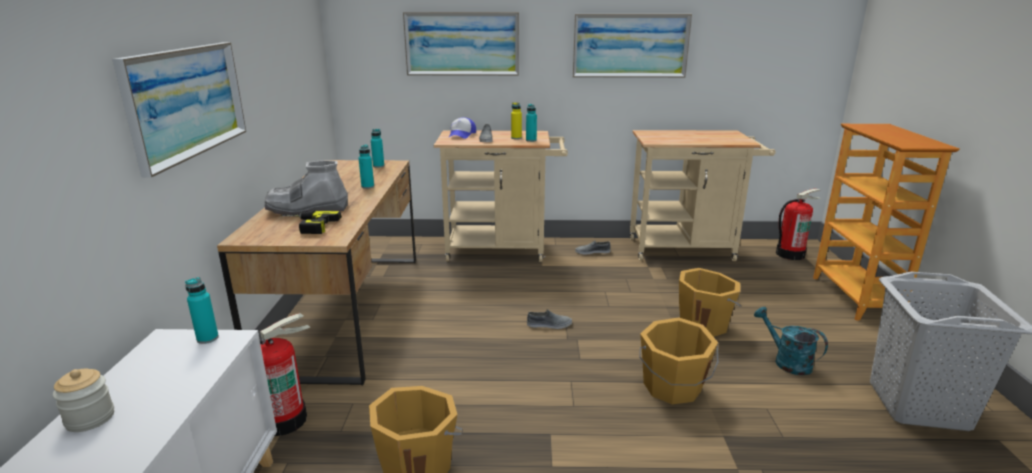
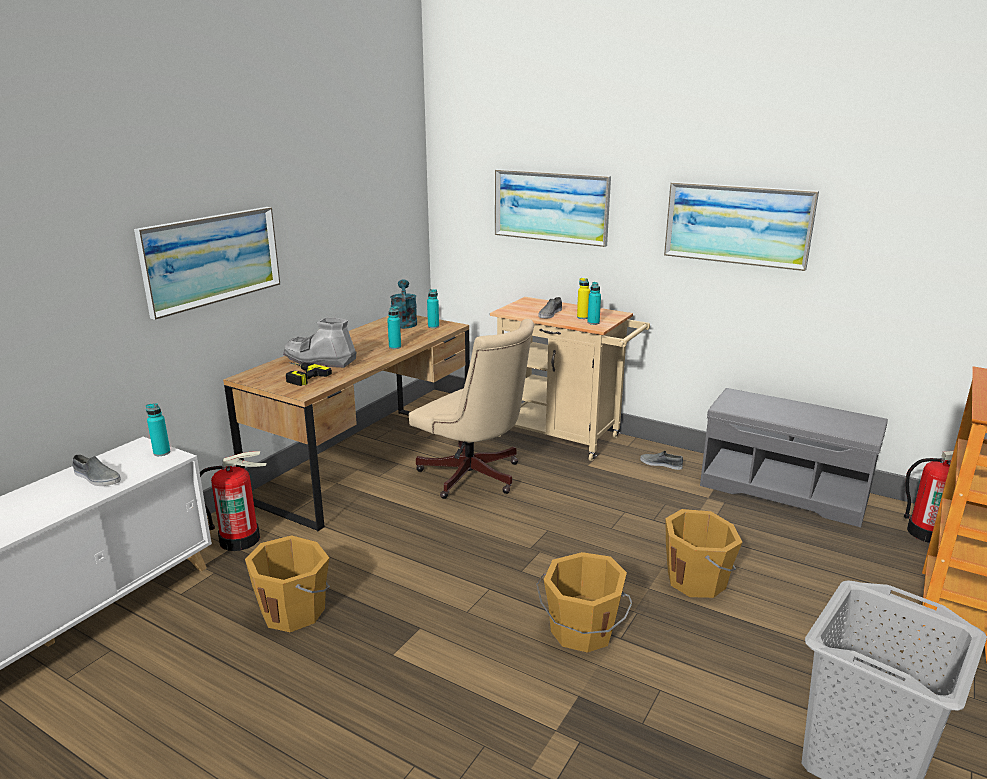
camera: 30 degrees right, 0 degrees up
jar [53,369,114,432] -> none
cap [449,117,476,139] -> none
grey shoe [527,309,572,329] -> grey shoe moved to [72,454,121,486]
beige cart [630,130,775,261] -> grey bench [700,388,888,527]
turquoise watering can [754,307,828,375] -> turquoise watering can moved to [390,279,417,329]
none -> beige office chair [409,319,534,499]

